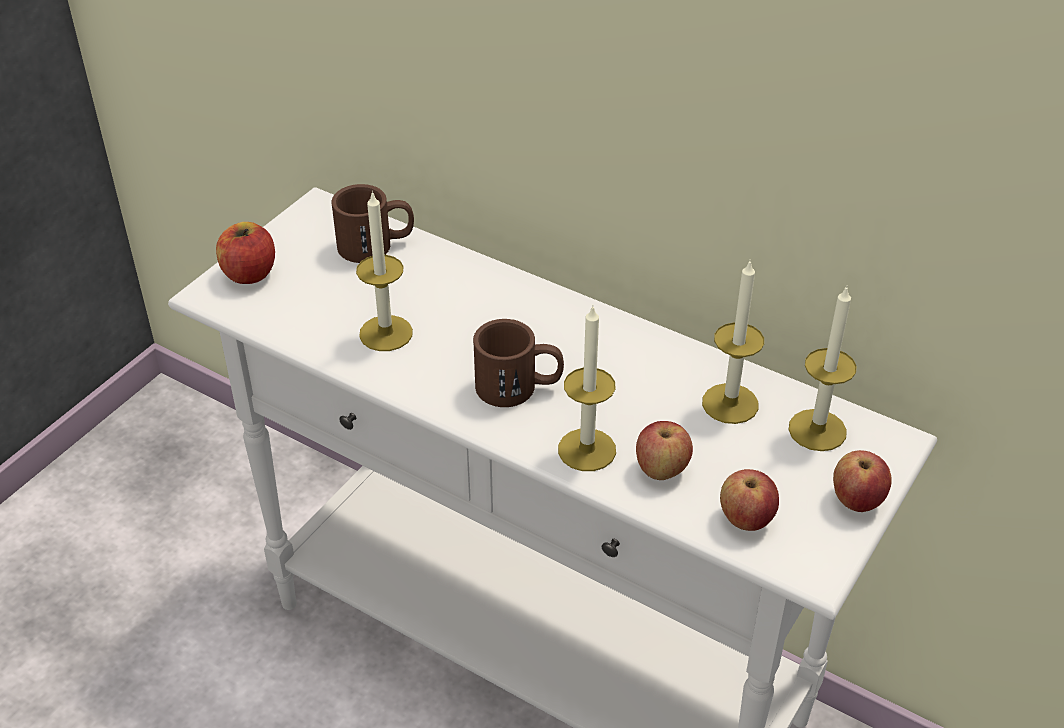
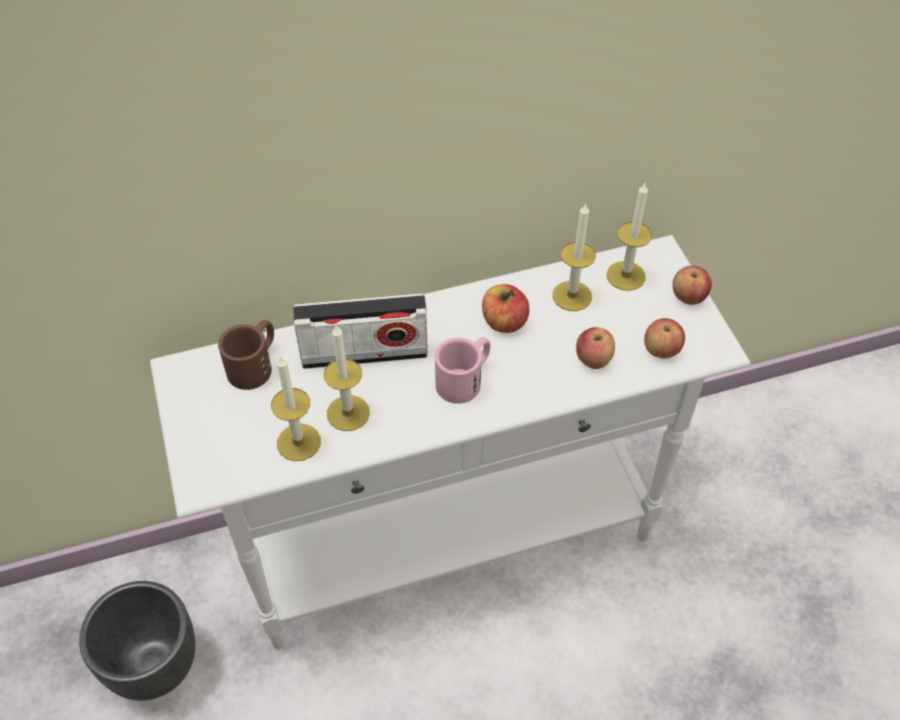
camera: 50 degrees left, 10 degrees up
apple [216,222,275,284] -> apple moved to [482,284,529,333]
brown mug [473,319,564,407] -> pink mug [435,337,490,404]
candle [558,306,616,471] -> candle moved to [271,355,321,461]
none -> black planter [79,581,196,701]
none -> radio [293,293,428,369]

